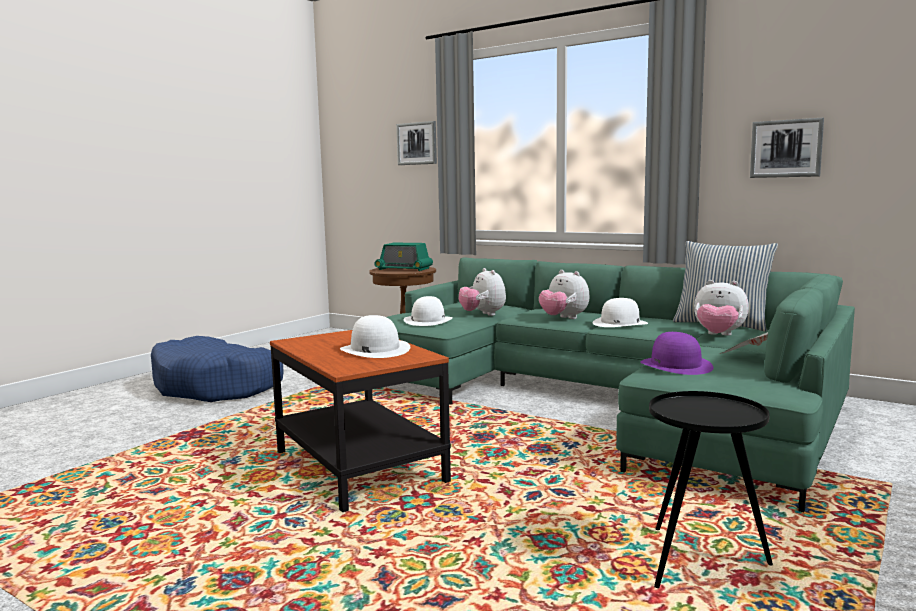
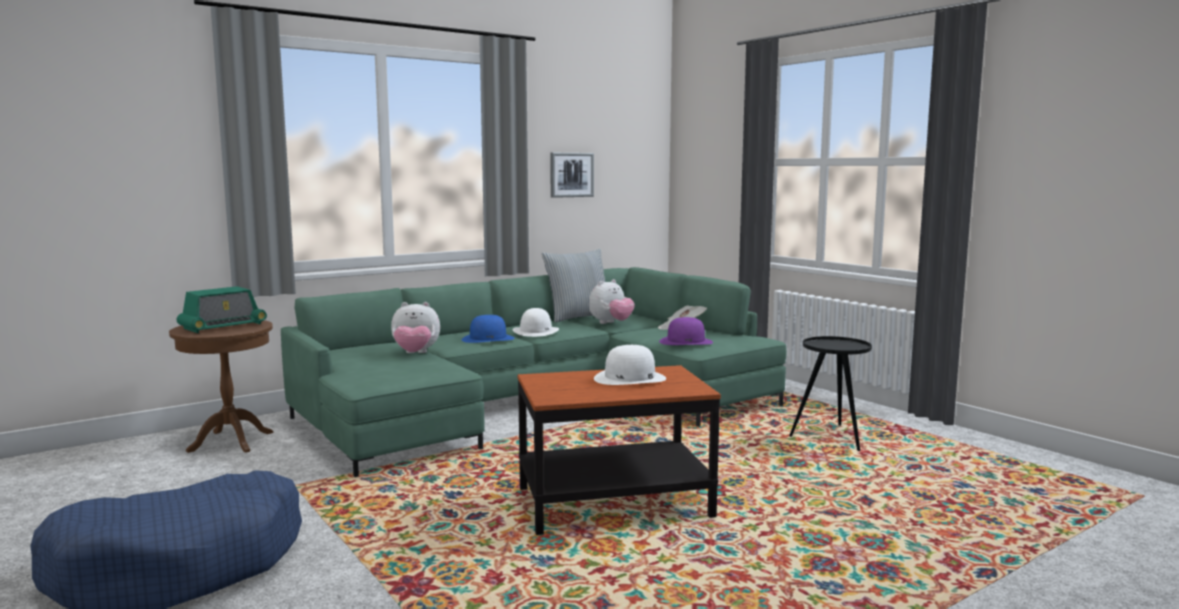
camera: 70 degrees left, 0 degrees up
picture [396,121,437,165] -> none
white hat [403,296,453,326] -> none
plush toy [539,270,589,319] -> blue hat [462,315,514,343]

